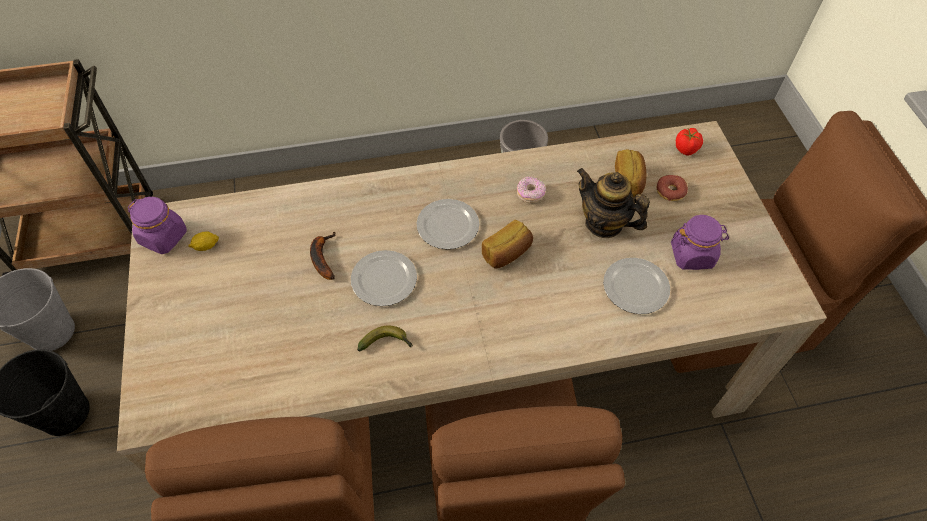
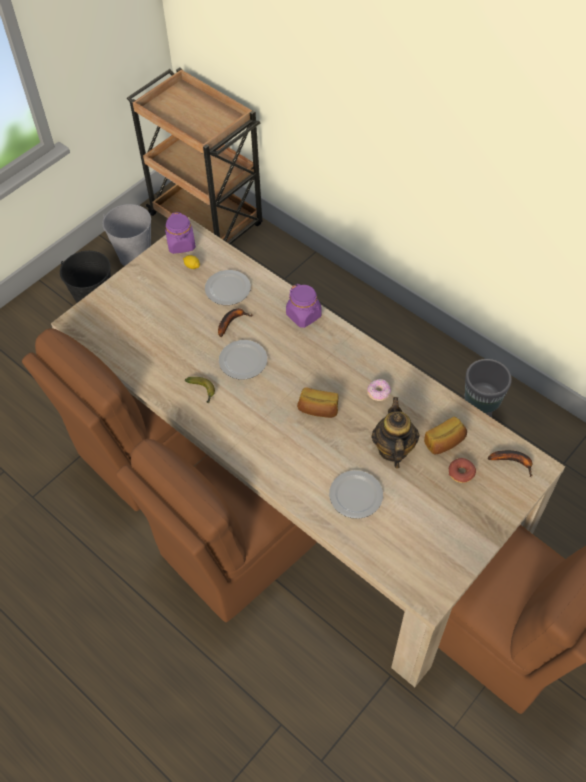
camera: 55 degrees right, 0 degrees up
plate [417,199,479,249] -> plate moved to [205,270,251,305]
purple jar [671,215,729,270] -> purple jar moved to [286,284,322,328]
tomato [676,128,703,156] -> banana [488,450,532,477]

